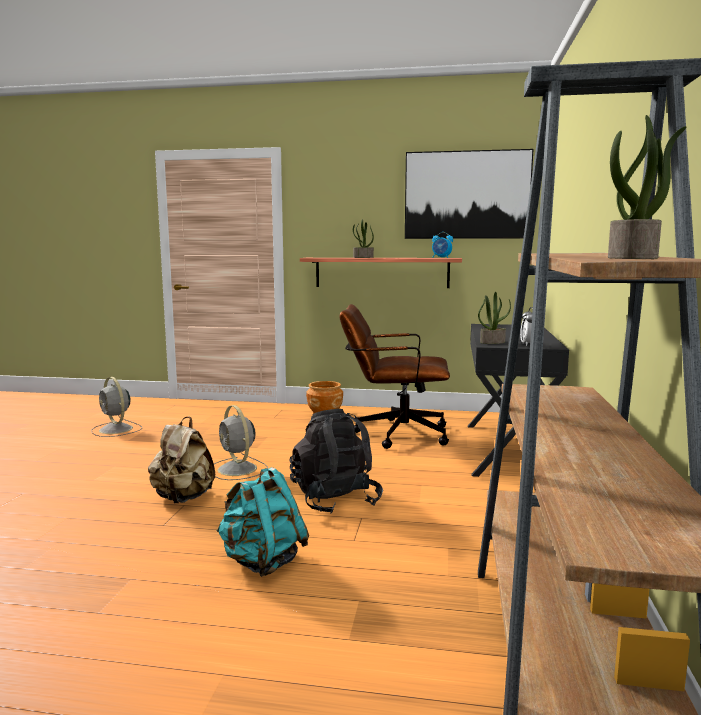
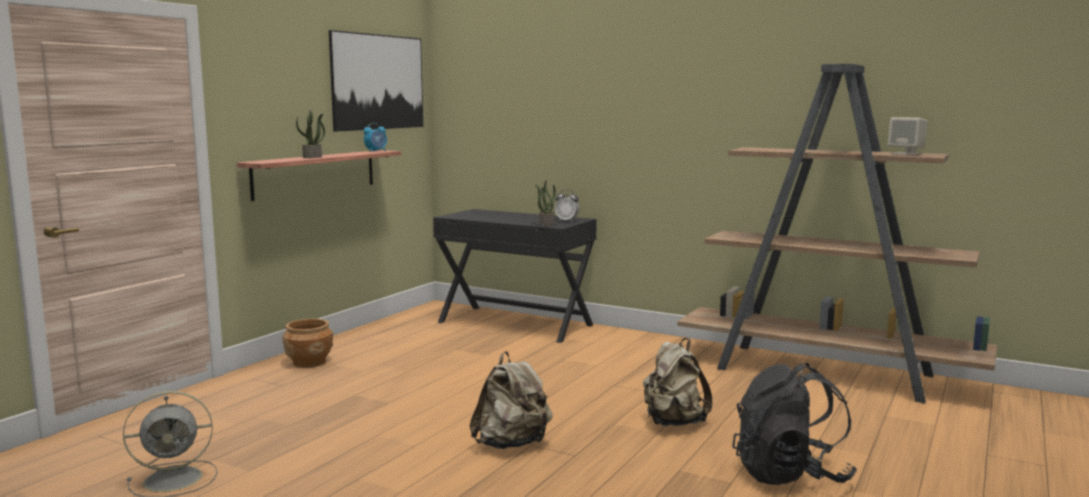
camera: 70 degrees left, 0 degrees up
grey fan [214,405,268,480] -> none
turquoise backpack [216,467,309,577] -> beige backpack [643,338,712,426]
black backpack [290,409,383,514] -> black backpack moved to [732,363,857,485]
brown office chair [339,304,450,449] -> none
potted plant [608,115,687,259] -> beige speaker [888,117,928,155]

